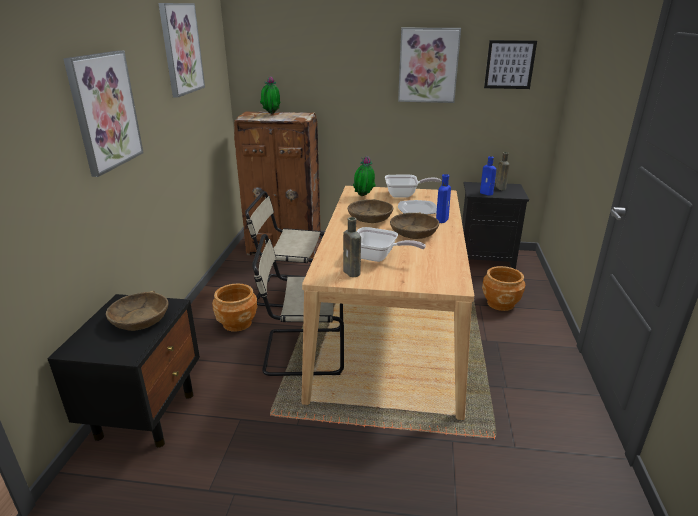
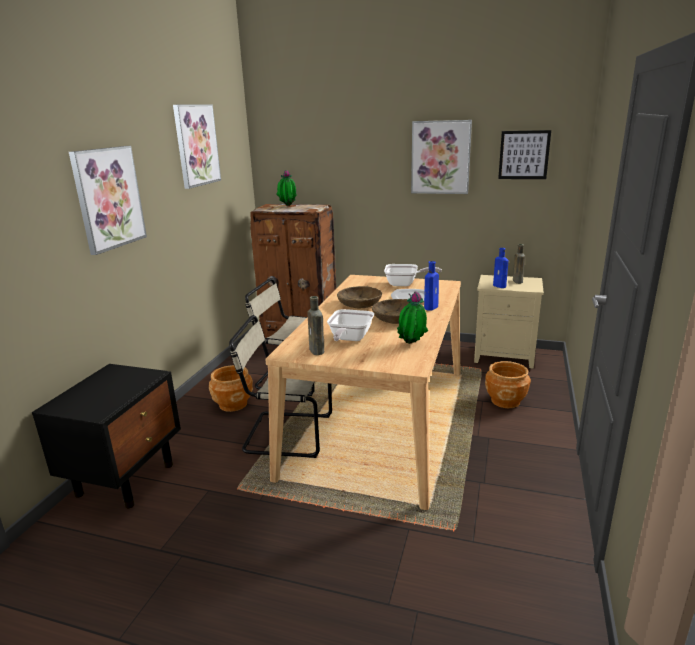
camera: 10 degrees right, 5 degrees down
brown bowl [106,291,168,331] -> none
potted plant [353,156,376,196] -> potted plant moved to [397,291,428,344]
frying pan [357,227,426,262] -> frying pan turned 75 degrees clockwise [327,309,374,341]
black nightstand [462,182,529,269] -> beige nightstand [474,275,544,369]

